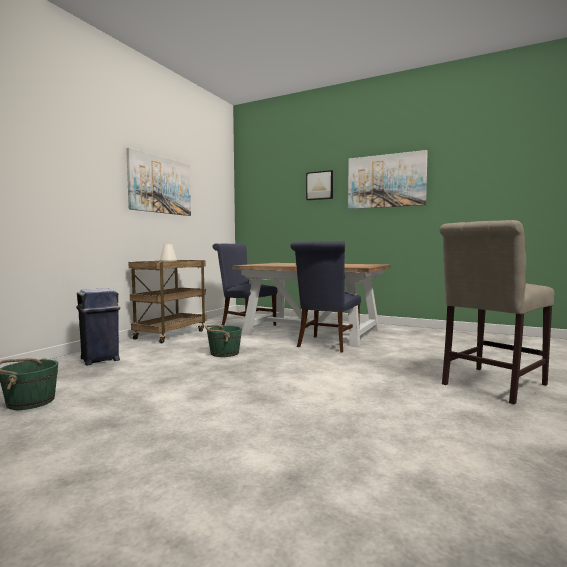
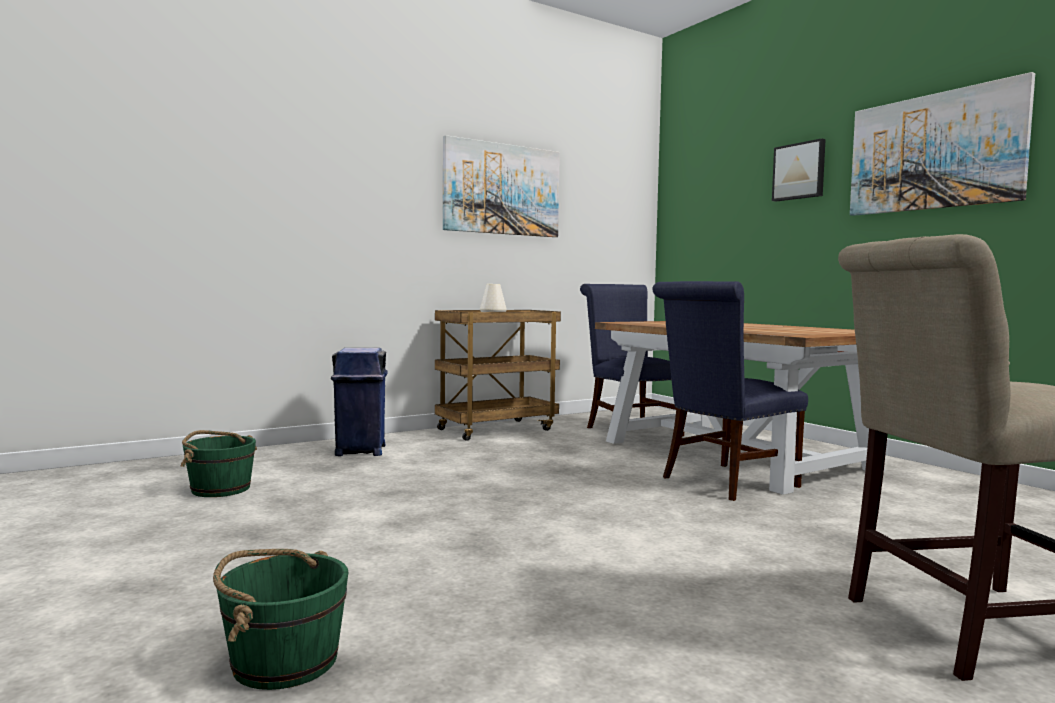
camera: 30 degrees right, 0 degrees up
green bucket [205,325,242,357] -> green bucket moved to [213,549,348,690]

